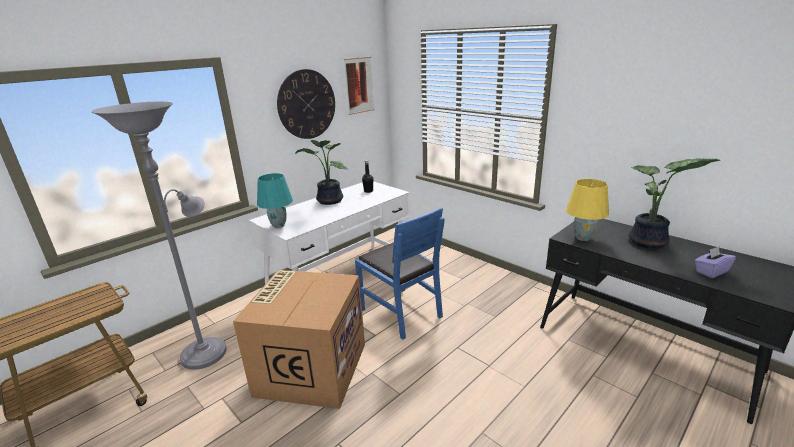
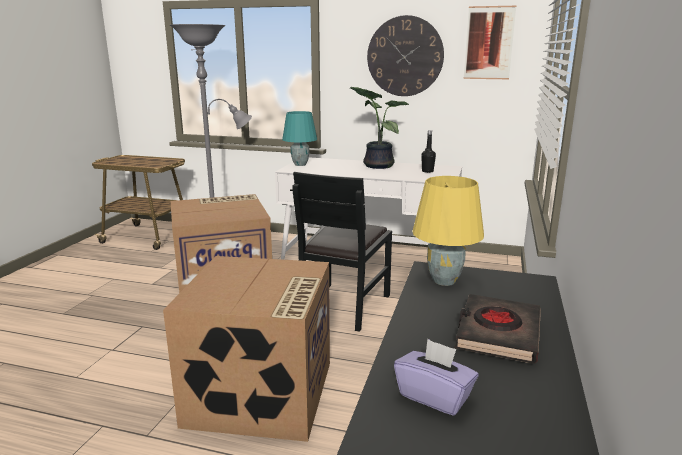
camera: 60 degrees right, 5 degrees down
blue chair [355,207,444,340] -> black chair [292,172,392,332]
potted plant [628,158,720,249] -> black book [455,294,541,364]
none -> cardboard box [163,256,330,442]

